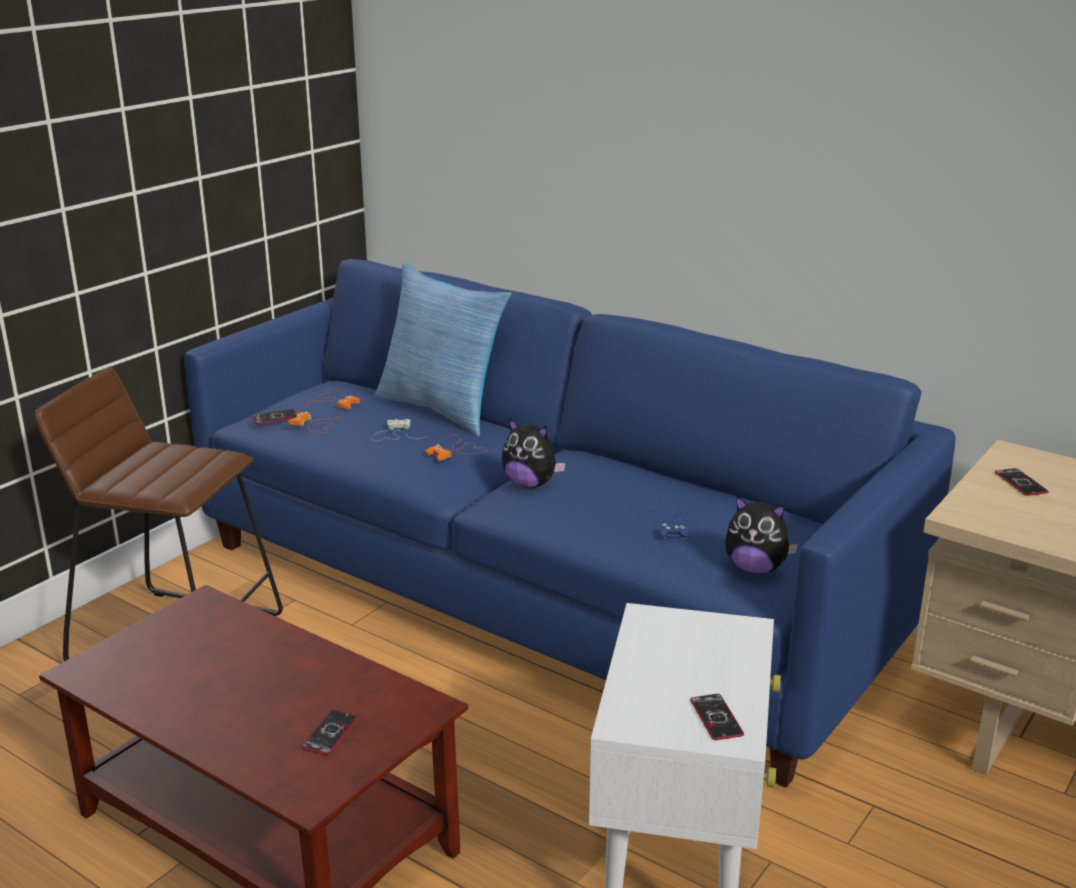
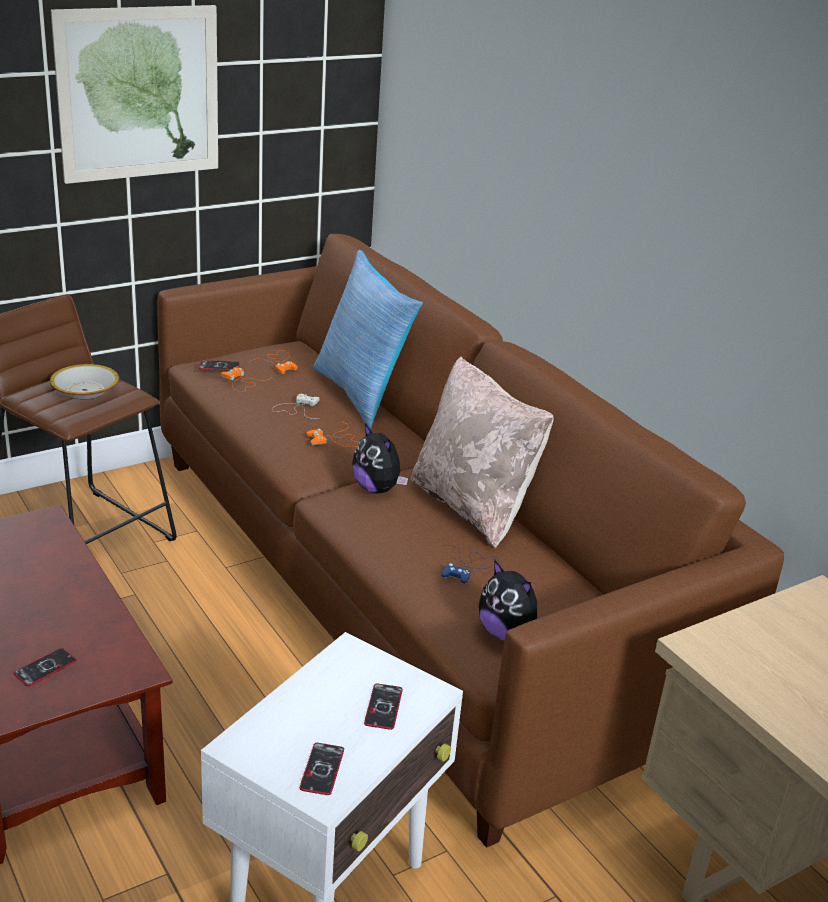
camera: 20 degrees right, 5 degrees up
blue sofa [184,259,955,788] -> brown sofa [157,234,784,848]
phone [995,468,1048,496] -> phone moved to [364,683,403,730]
none -> bowl [50,364,119,400]
none -> picture [51,5,218,184]
none -> beige pillow [411,357,553,548]

